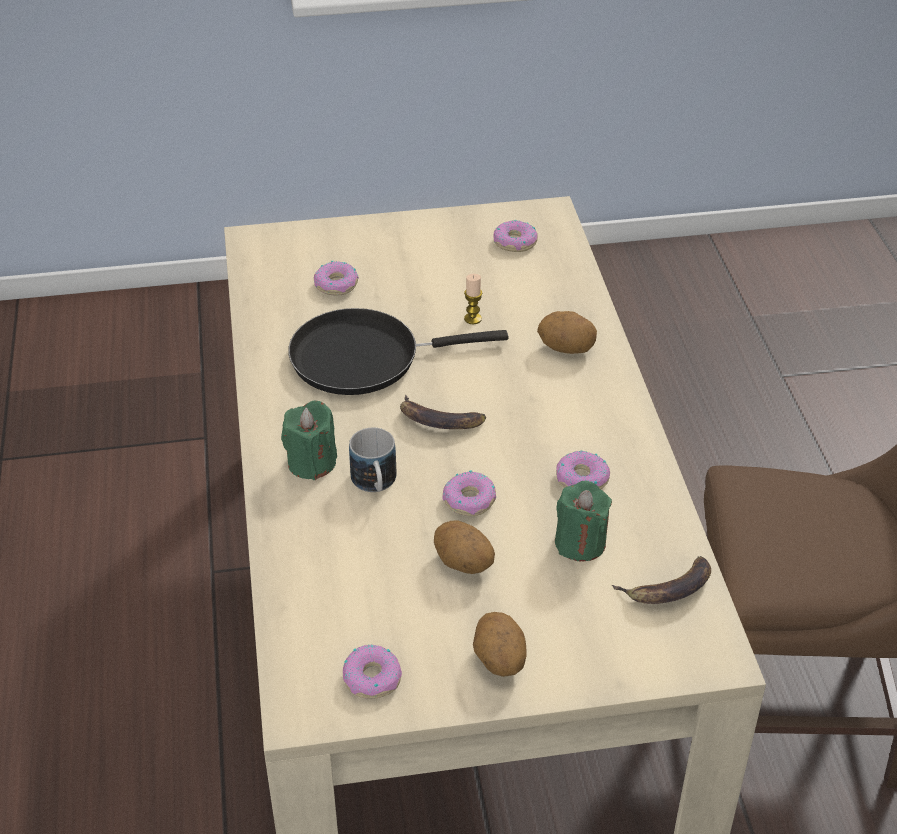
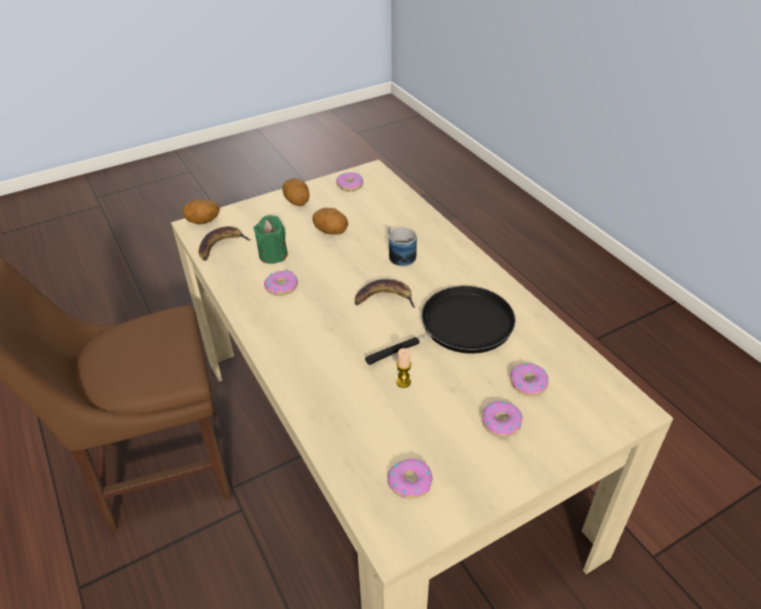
camera: 160 degrees right, 0 degrees up
green candle [281,400,337,480] -> none
donut [442,470,496,516] -> donut moved to [483,401,523,438]
potato [537,311,597,354] -> potato moved to [183,200,220,225]

